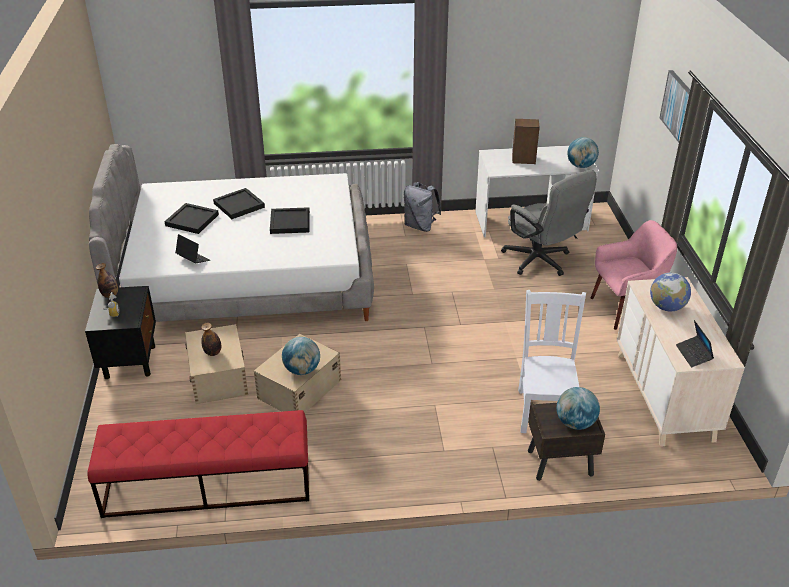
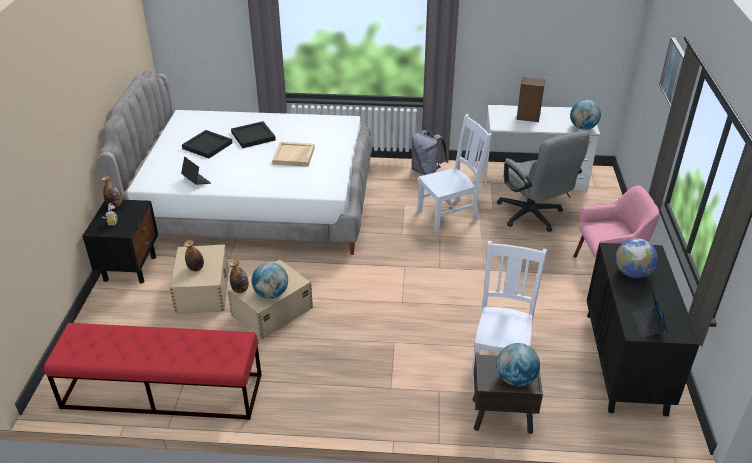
camera: 10 degrees right, 0 degrees up
black tray [270,207,310,234] -> beige tray [272,142,315,167]
beige dresser [617,277,745,447] -> black dresser [587,243,700,416]
none -> bottle [229,260,249,293]
none -> white chair [417,114,492,233]

